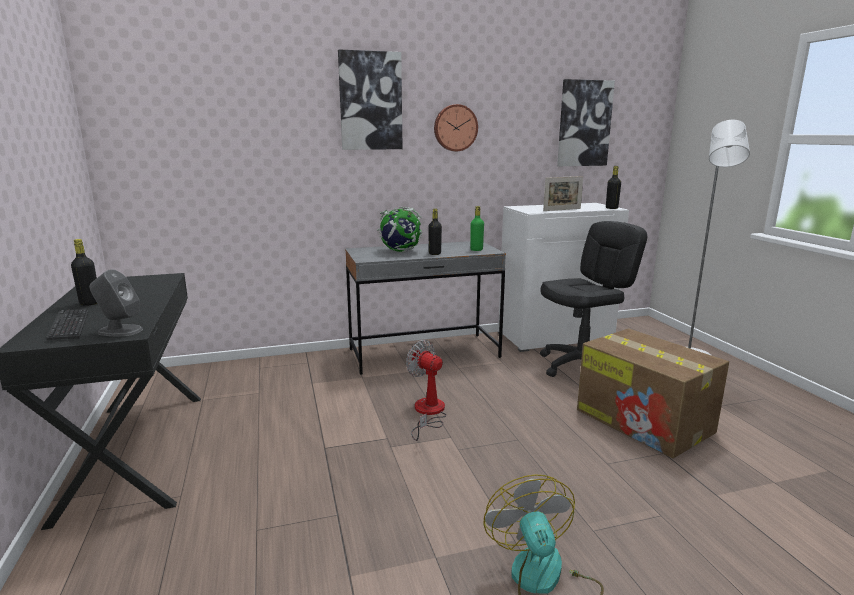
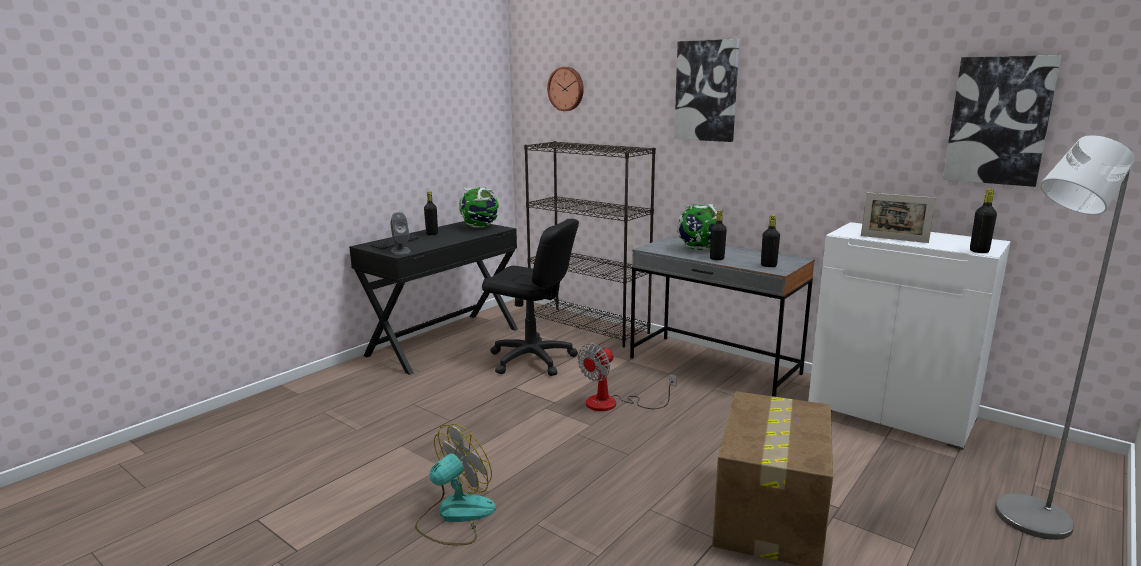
camera: 55 degrees right, 0 degrees up
fan [406,340,447,441] -> fan turned 150 degrees counterclockwise [577,344,677,411]
wall clock [434,104,478,151] -> wall clock moved to [547,67,584,111]
green bottle [470,206,484,251] -> black bottle [761,215,780,267]
black office chair [540,221,647,377] -> black office chair moved to [482,219,579,376]
none -> globe [459,187,499,228]
none -> black bookcase [524,141,656,347]

